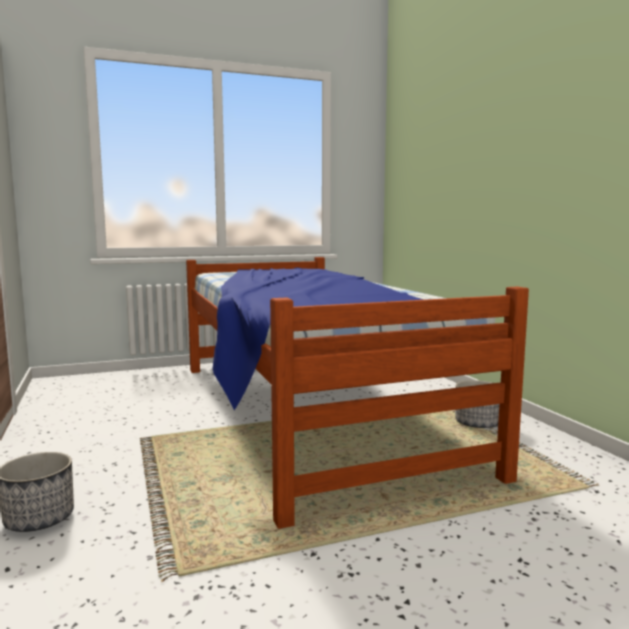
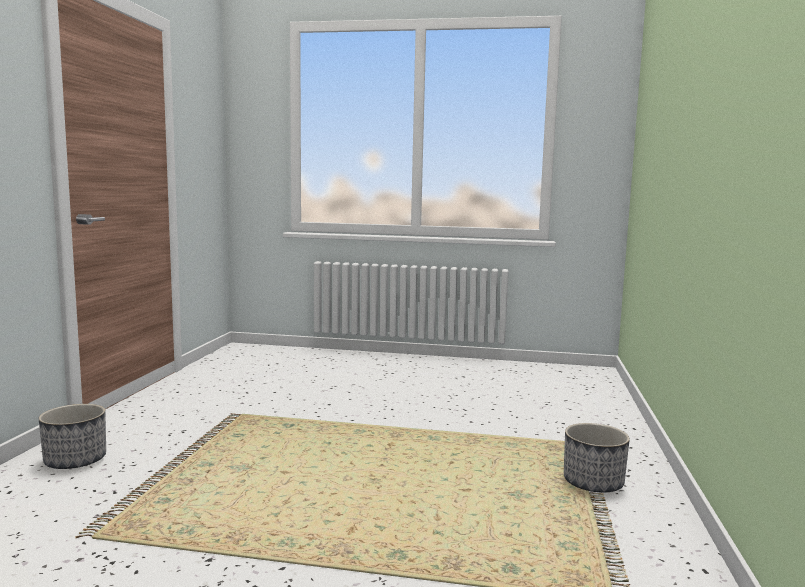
camera: 30 degrees right, 0 degrees up
bed [186,257,529,529] -> none

